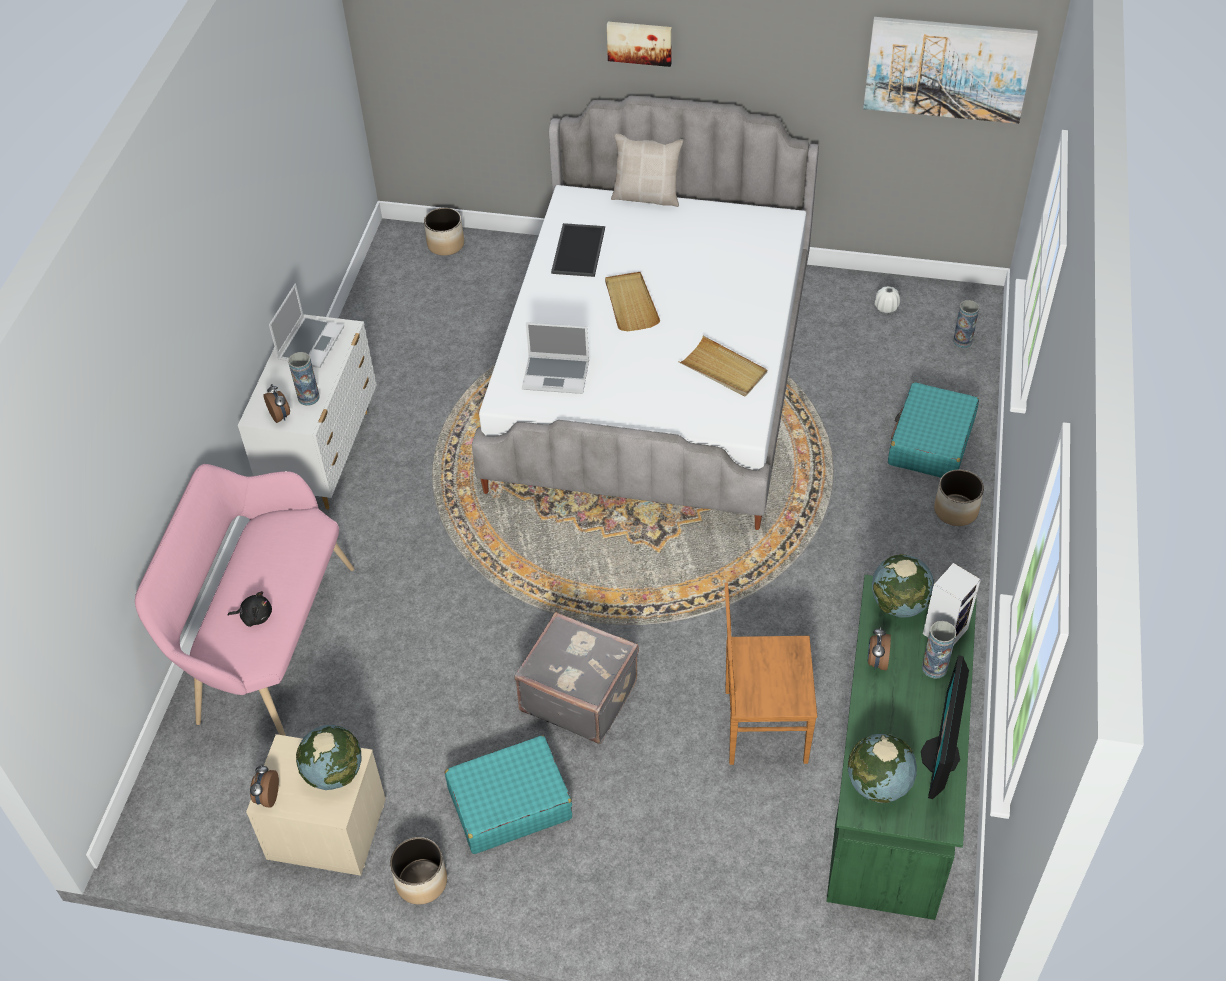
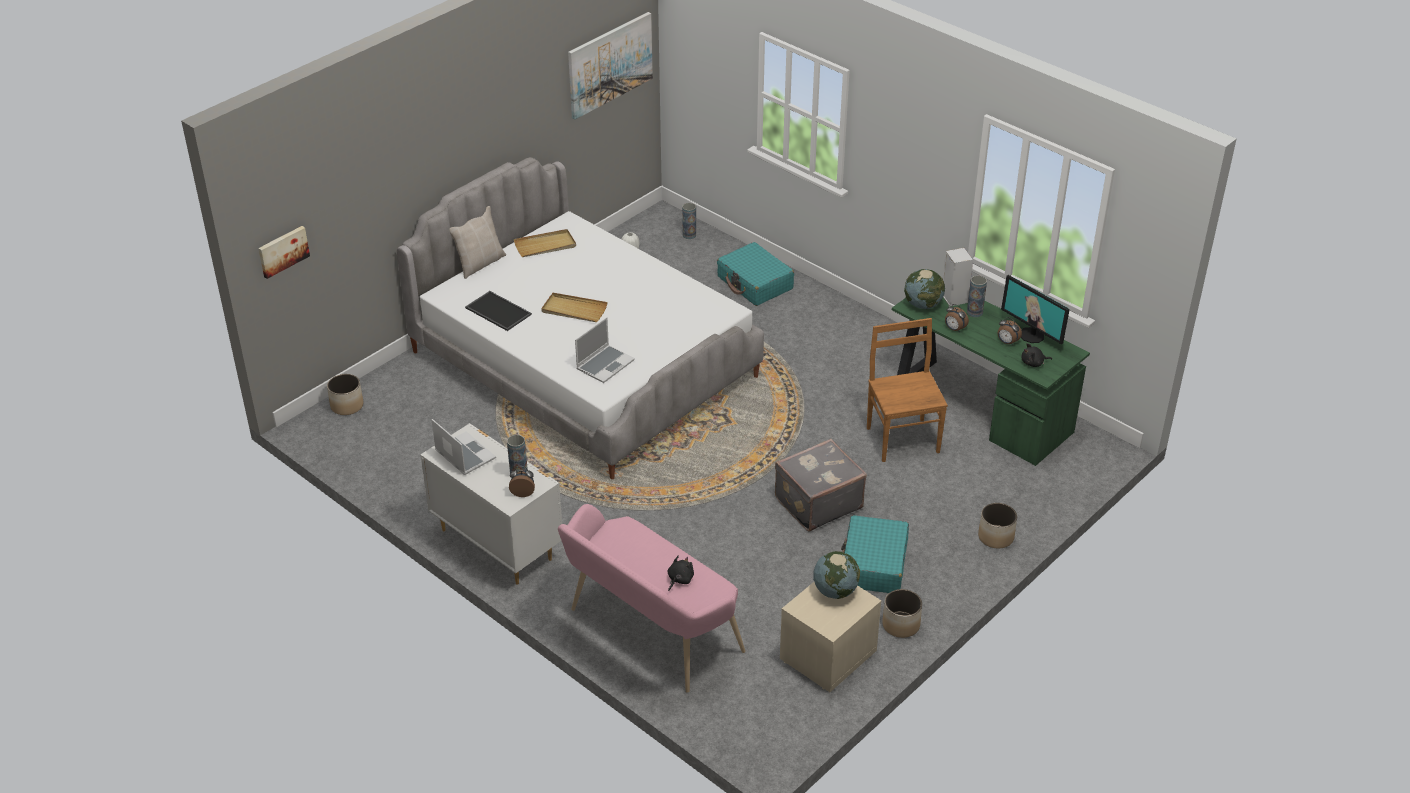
camera: 60 degrees left, 10 degrees down
alarm clock [250,764,279,808] -> alarm clock moved to [998,317,1022,345]
picture [607,22,672,67] -> picture moved to [258,226,310,279]
beige tray [678,336,767,396] -> beige tray moved to [514,229,576,257]
brown chair [725,583,817,765] -> brown chair turned 135 degrees clockwise [867,318,948,462]
globe [848,734,917,803] -> black plush toy [1021,343,1052,367]
planter [934,469,984,526] -> planter moved to [978,503,1017,548]

